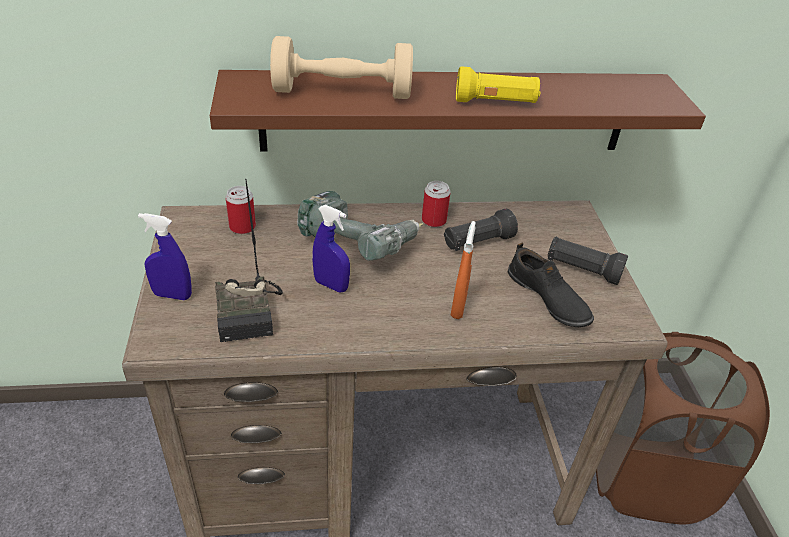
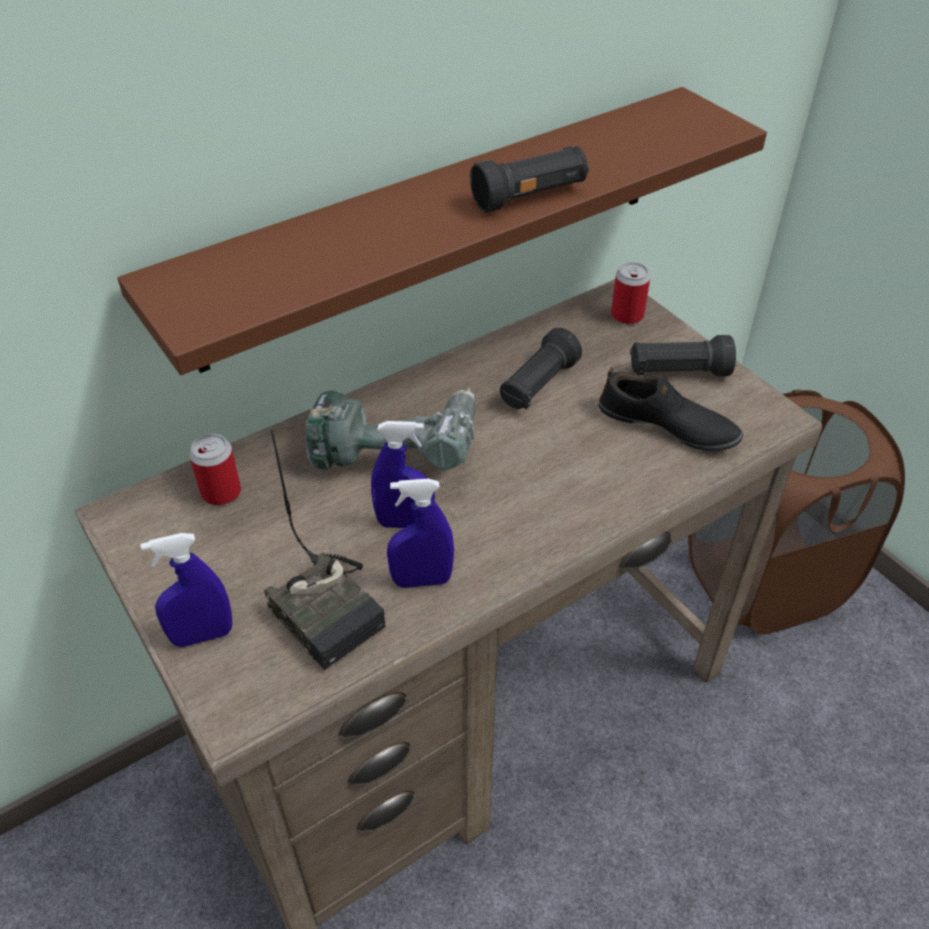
camera: 25 degrees left, 5 degrees up
beige dumbbell [270,36,413,99] -> none
can [422,181,450,227] -> can moved to [611,262,650,324]
orange spray bottle [451,221,476,319] -> none
yellow flashlight [456,66,540,103] -> black flashlight [470,146,589,212]
none -> blue spray bottle [387,478,454,588]

